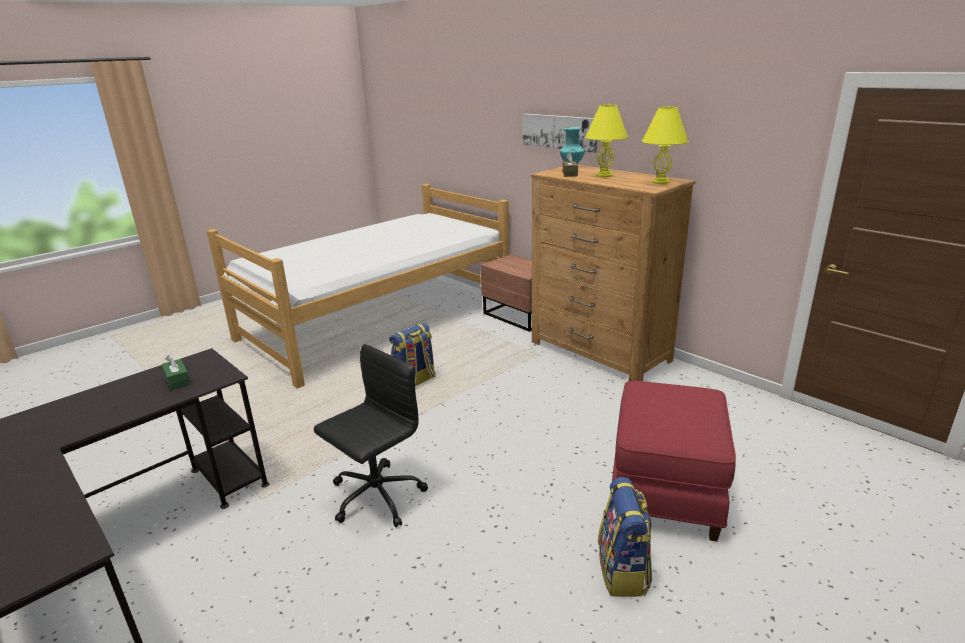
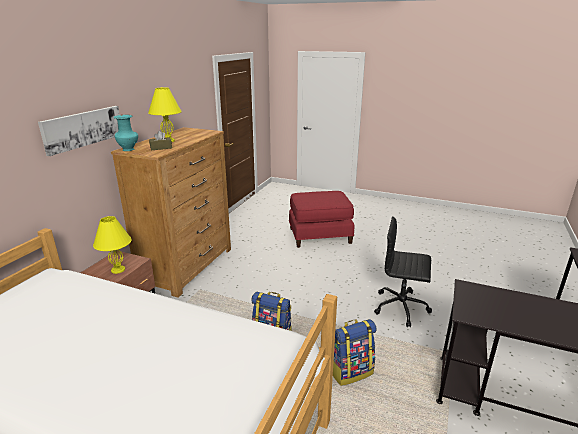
camera: 115 degrees left, 0 degrees up
green tissue box [162,355,191,390] -> none
backpack [598,477,652,597] -> backpack moved to [333,319,376,386]
yellow table lamp [642,106,689,184] -> yellow table lamp moved to [93,216,132,274]

